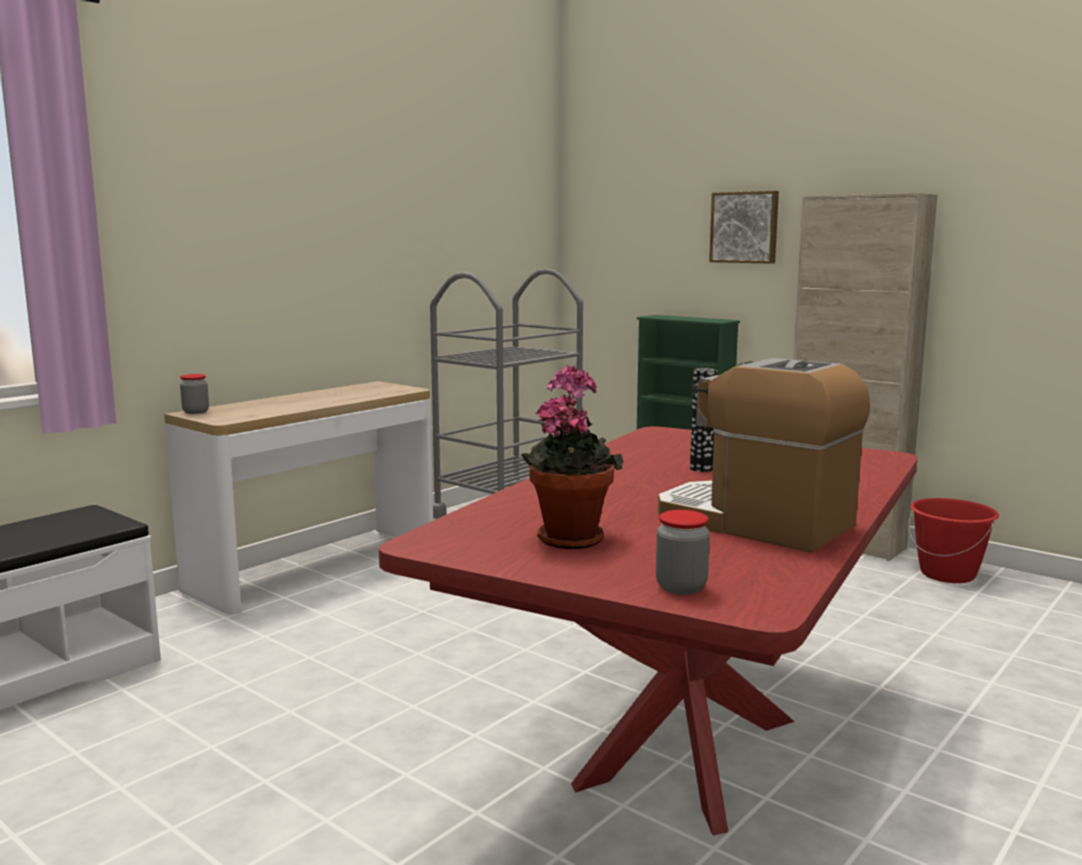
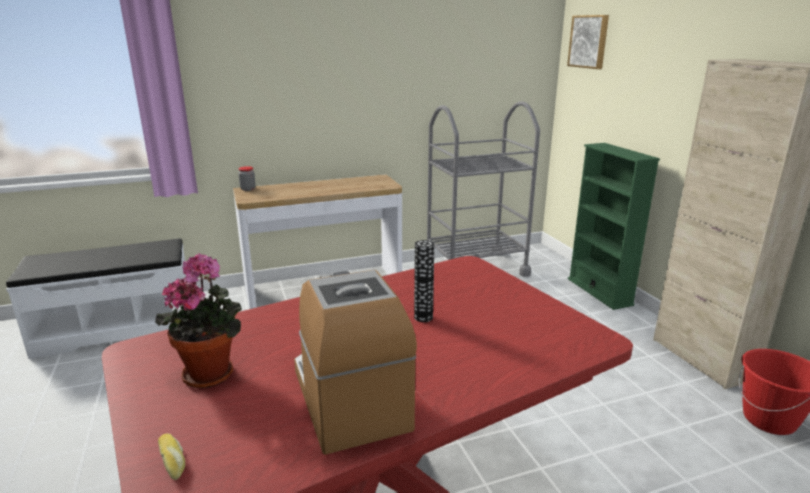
camera: 30 degrees right, 10 degrees up
jar [656,510,710,595] -> bread [158,433,185,480]
picture [709,191,779,264] -> picture moved to [567,15,609,69]

